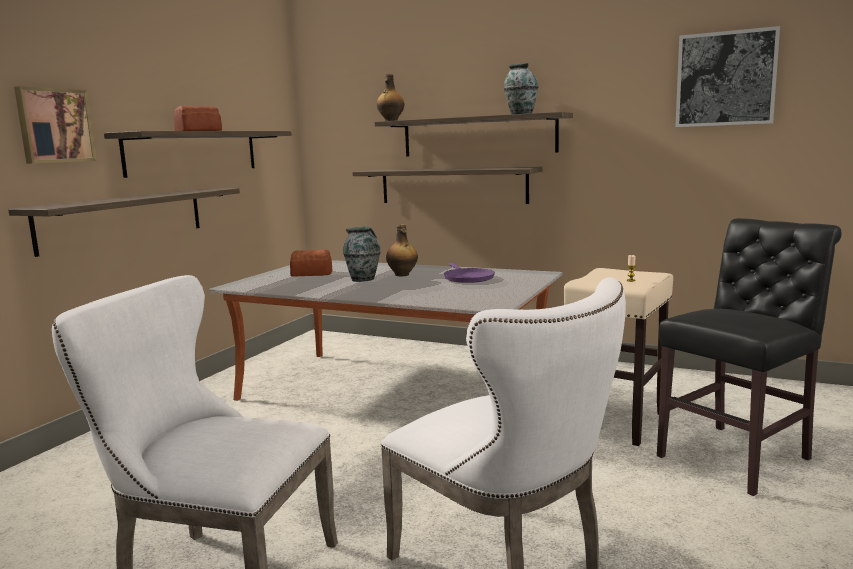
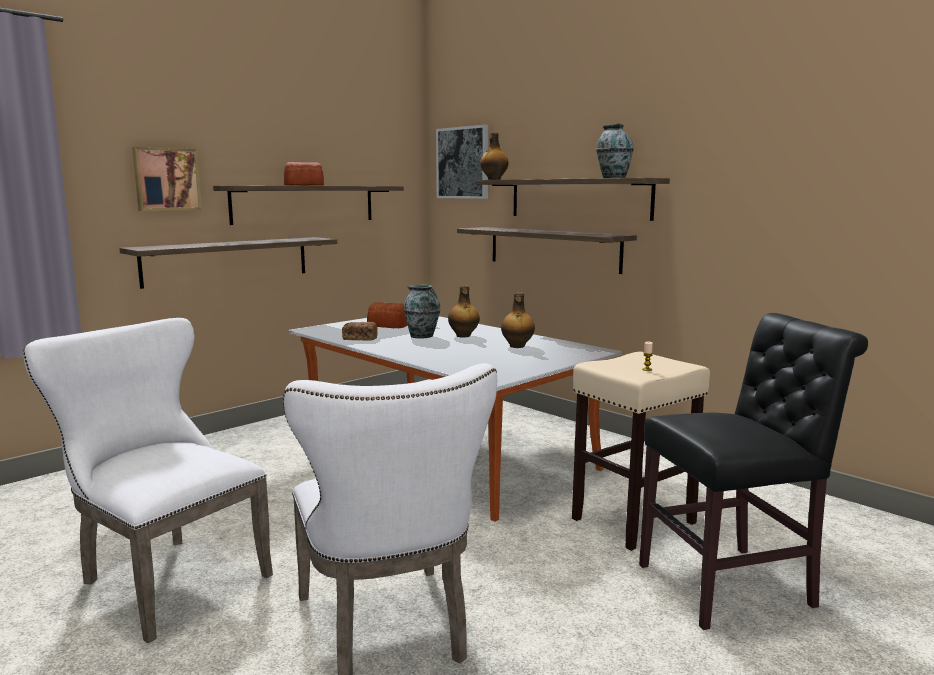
camera: 20 degrees right, 0 degrees up
purple frying pan [444,263,495,283] -> bottle [501,292,535,348]
picture [675,26,780,127] -> picture moved to [436,125,488,199]
none -> bread [342,322,378,341]

